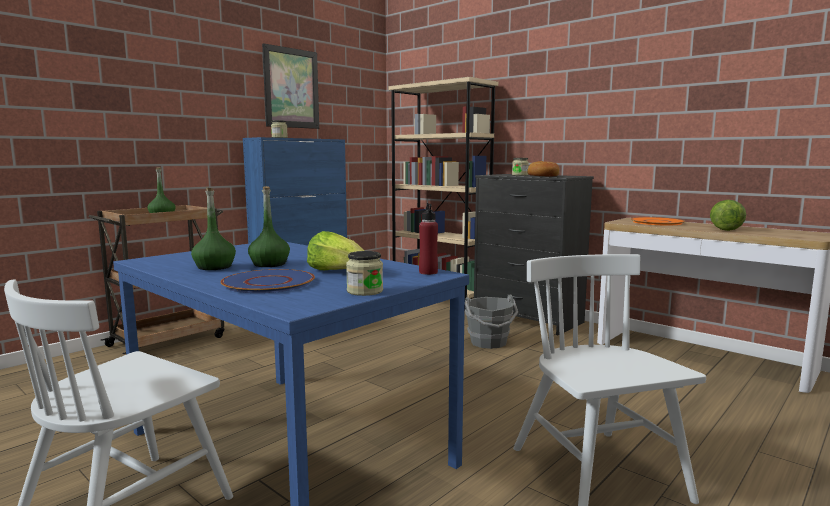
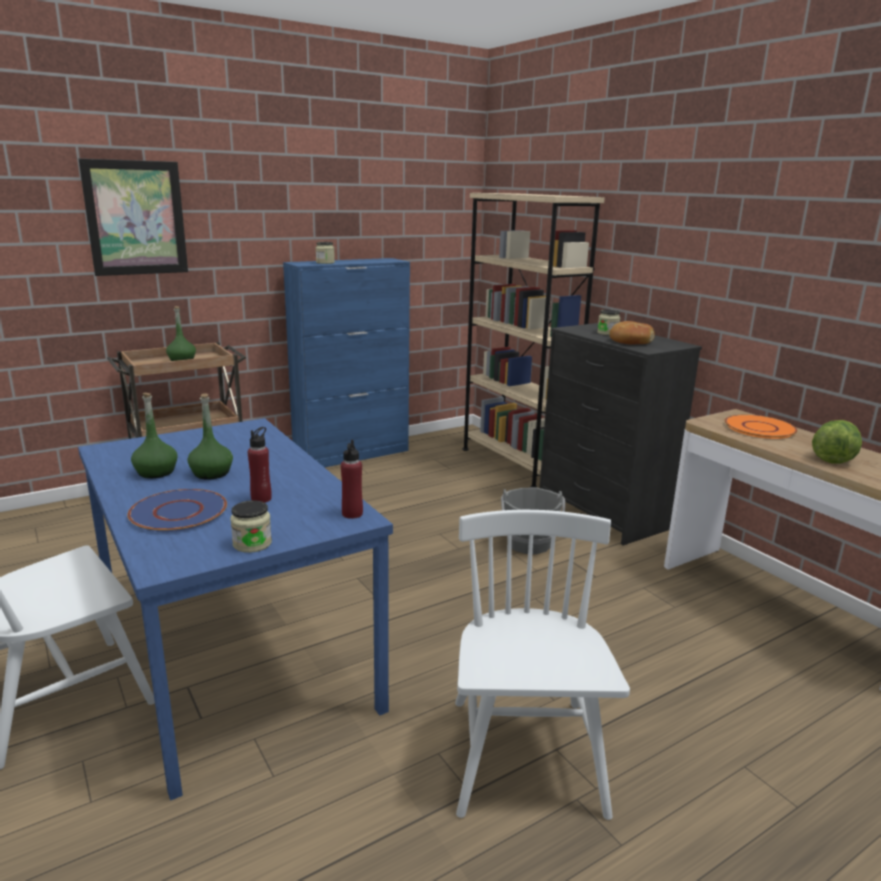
camera: 15 degrees right, 10 degrees up
picture [262,43,319,129] -> picture moved to [78,158,188,276]
lettuce [307,231,365,270] -> red bottle [248,427,272,503]

